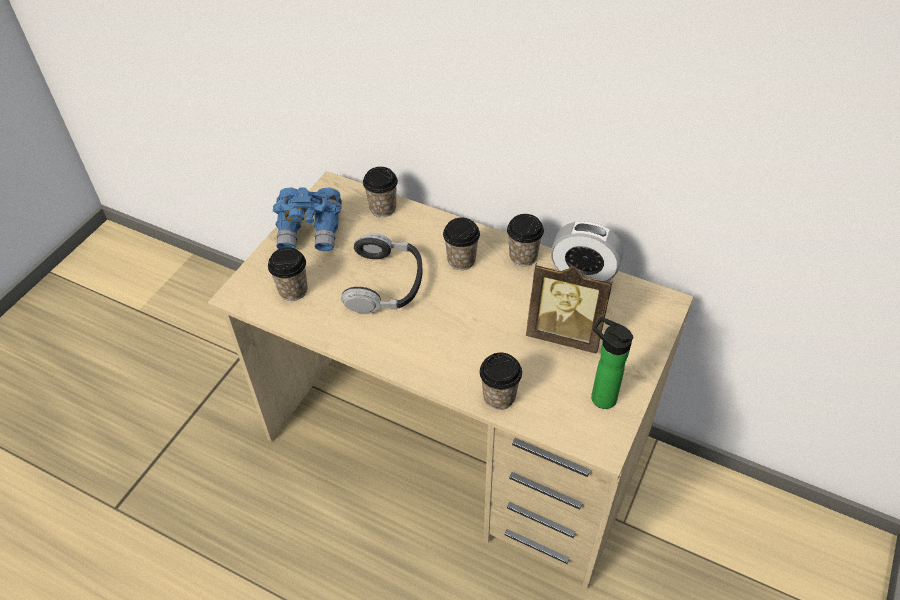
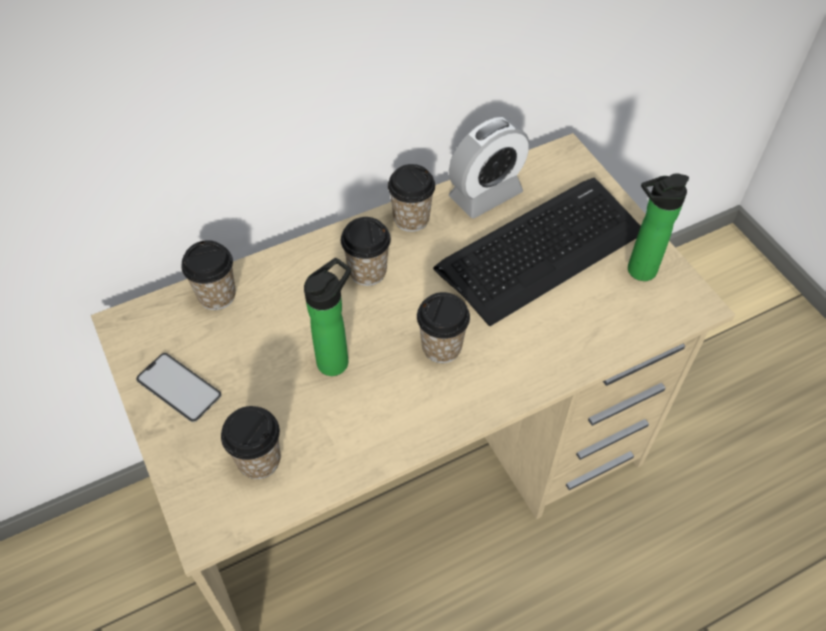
camera: 55 degrees left, 5 degrees up
blue binoculars [273,187,342,251] -> phone [136,353,222,422]
headphones [341,232,422,314] -> bottle [304,258,351,376]
cup [479,353,522,410] -> cup moved to [417,292,470,363]
picture frame [526,263,613,354] -> keyboard [433,178,641,326]

